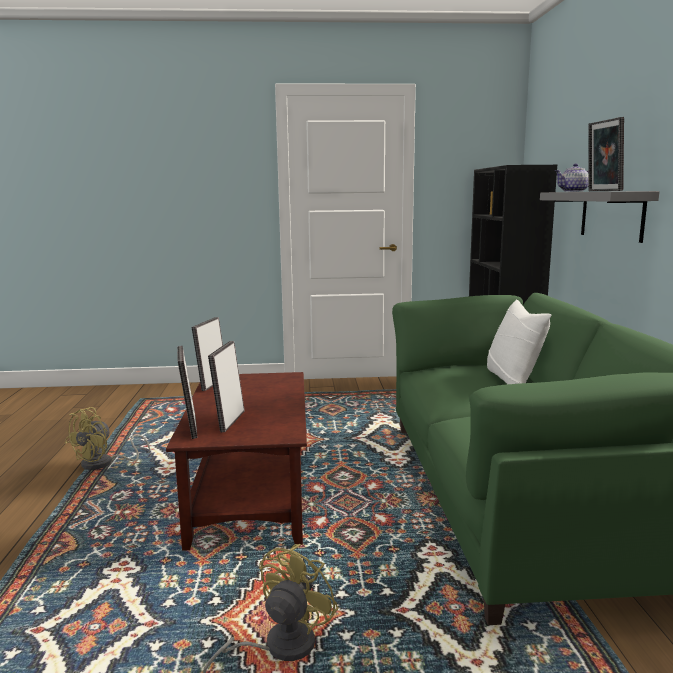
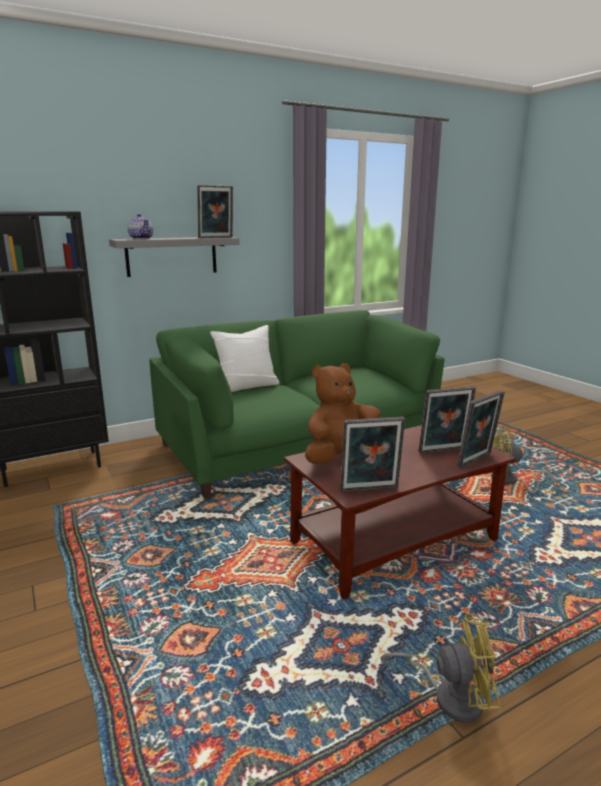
camera: 115 degrees left, 5 degrees up
none -> brown plush toy [305,363,380,464]

